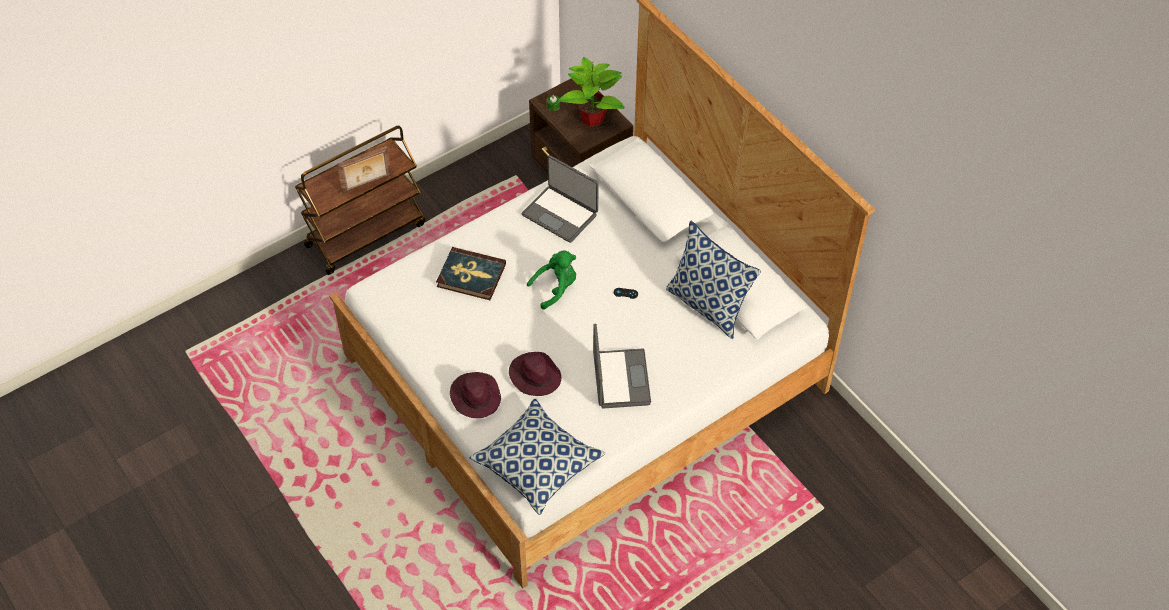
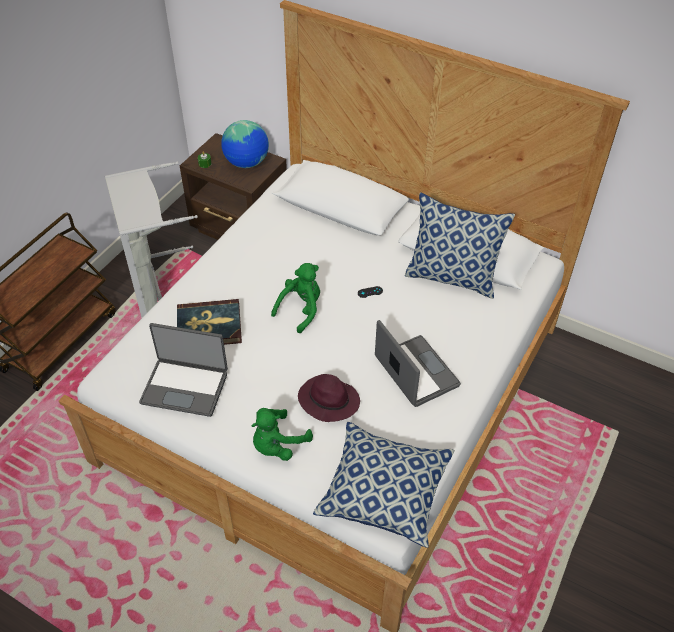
camera: 25 degrees left, 5 degrees down
picture frame [337,146,392,193] -> none
purple hat [450,372,501,418] -> green plush toy [251,408,313,461]
laptop [522,155,599,243] -> laptop moved to [139,323,228,417]
potted plant [558,57,625,127] -> globe [221,120,269,168]
none -> grey laundry basket [105,162,198,318]

